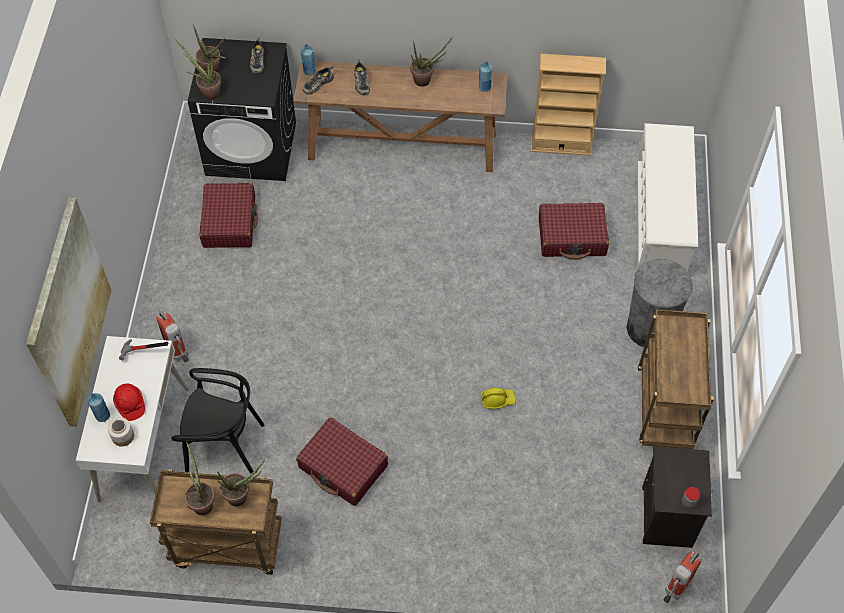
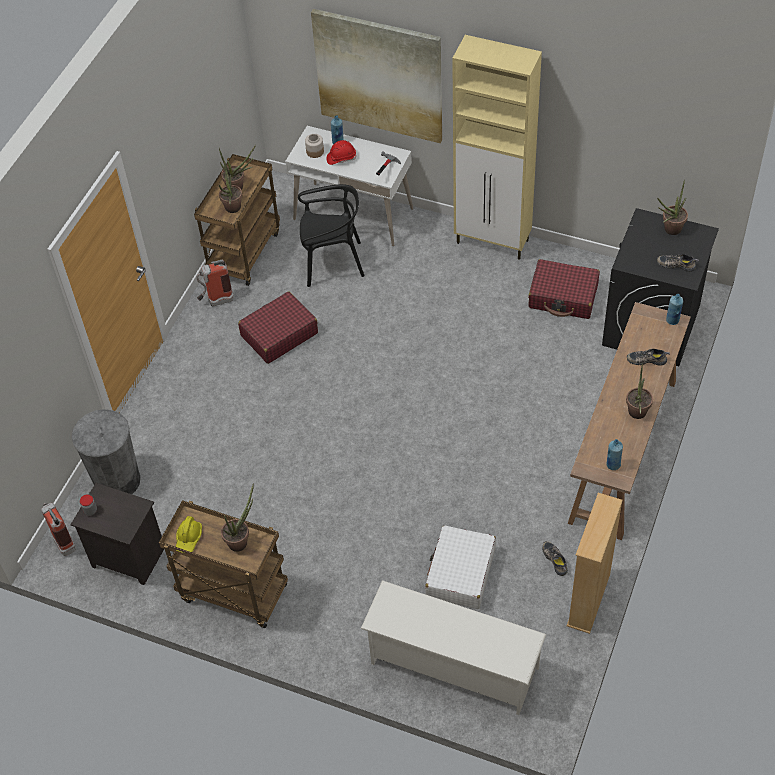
camera: 110 degrees right, 5 degrees down
fire extinguisher [156,311,189,363] -> fire extinguisher moved to [196,260,234,306]
black chair [171,368,264,474] -> black chair turned 120 degrees counterclockwise [298,184,365,287]
potted plant [175,39,221,100] -> potted plant moved to [221,483,254,552]
shoe [303,66,334,94] -> shoe moved to [542,541,568,576]
yellow hard hat [481,387,516,409] -> yellow hard hat moved to [176,516,202,553]
red suitcase [539,203,609,260] -> white suitcase [425,525,496,609]
grey trash can [626,259,693,348] -> grey trash can moved to [71,409,141,494]
none -> beige cabinet [452,35,542,260]

